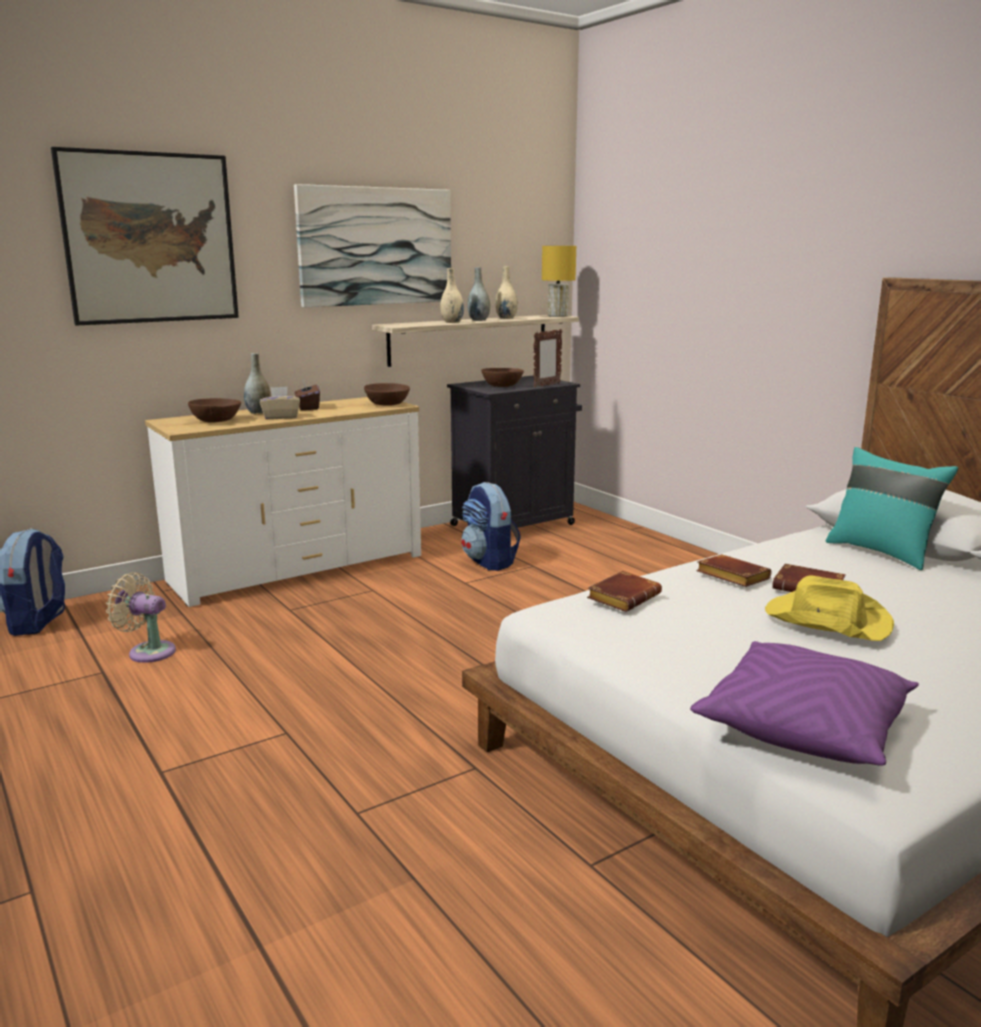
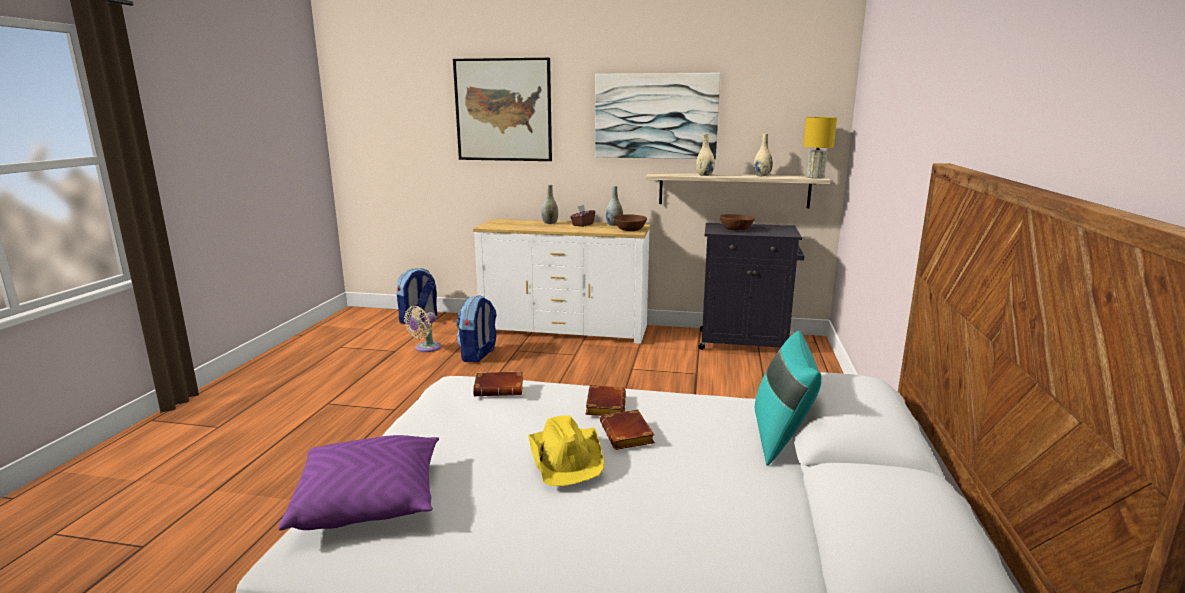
camera: 45 degrees right, 0 degrees up
beige fan [106,572,176,663] -> beige fan turned 120 degrees counterclockwise [404,306,441,352]
brown bowl [188,398,241,423] -> none
beige tissue box [260,387,300,420] -> none
backpack [461,482,521,571] -> backpack moved to [456,295,497,363]
grey vase [467,267,490,321] -> grey vase moved to [606,186,623,226]
picture frame [534,329,562,388] -> none

